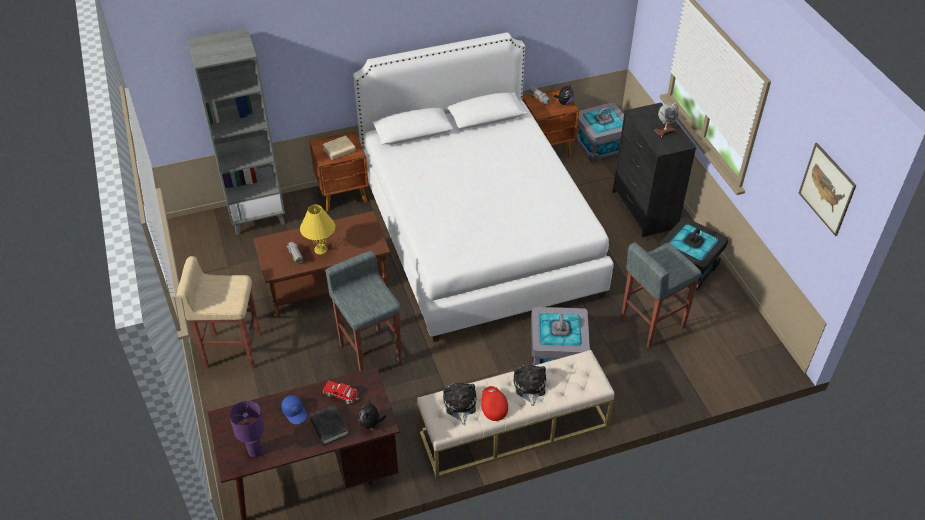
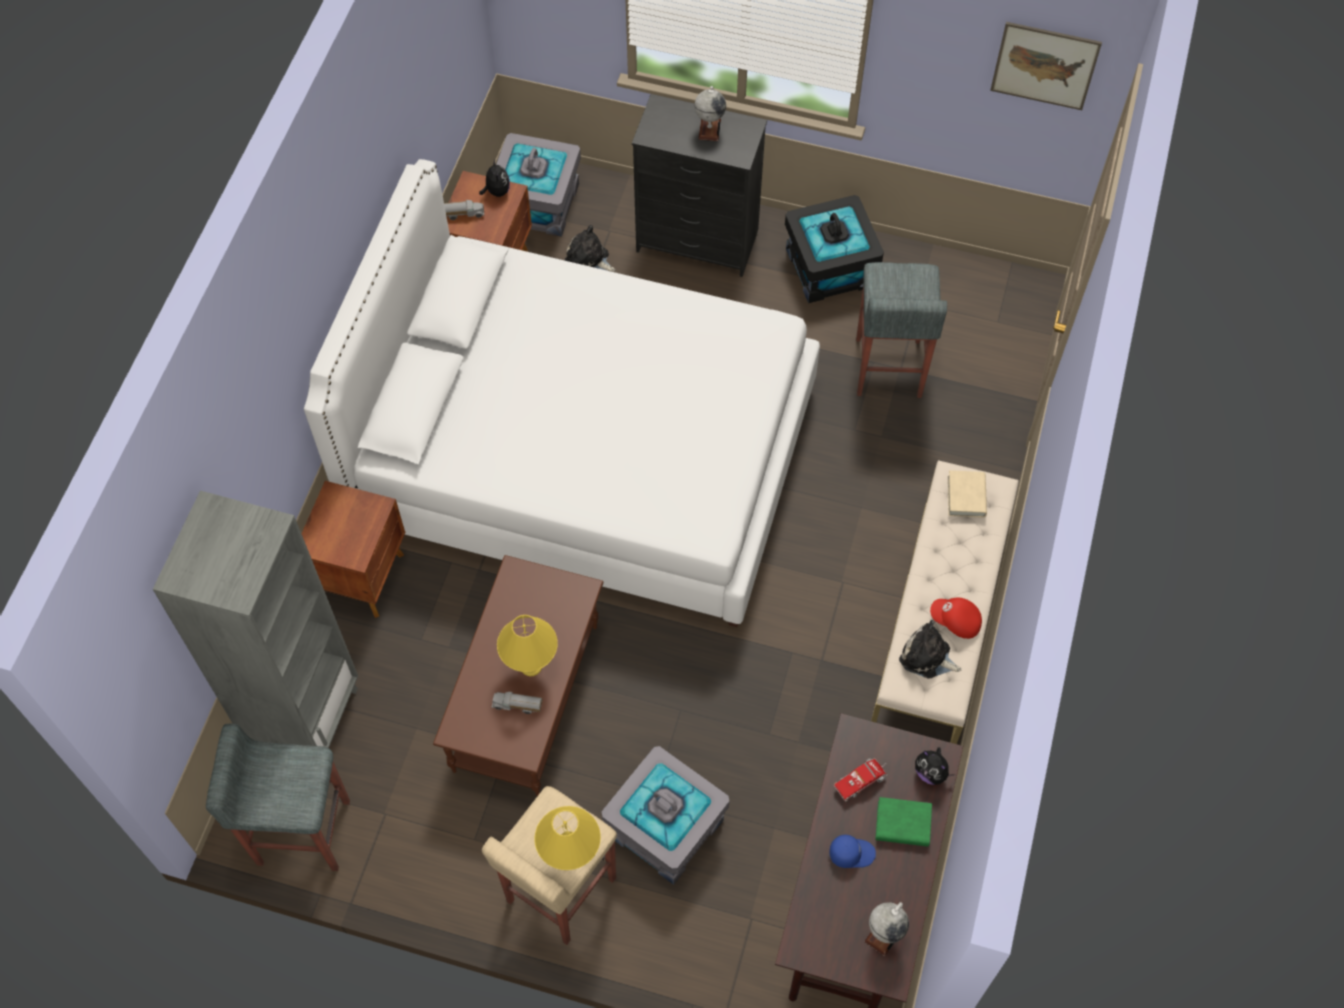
camera: 55 degrees left, 15 degrees up
purple table lamp [229,401,265,457] -> globe [864,902,909,956]
black book [309,404,349,445] -> green book [875,797,932,847]
beige book [323,135,356,160] -> beige book moved to [948,470,987,518]
grey stool [325,251,401,371] -> grey stool moved to [206,724,350,871]
plush toy [514,364,546,406] -> plush toy moved to [565,225,615,272]
grey storage box [531,307,590,365] -> grey storage box moved to [602,746,729,885]
none -> yellow table lamp [535,806,601,870]

